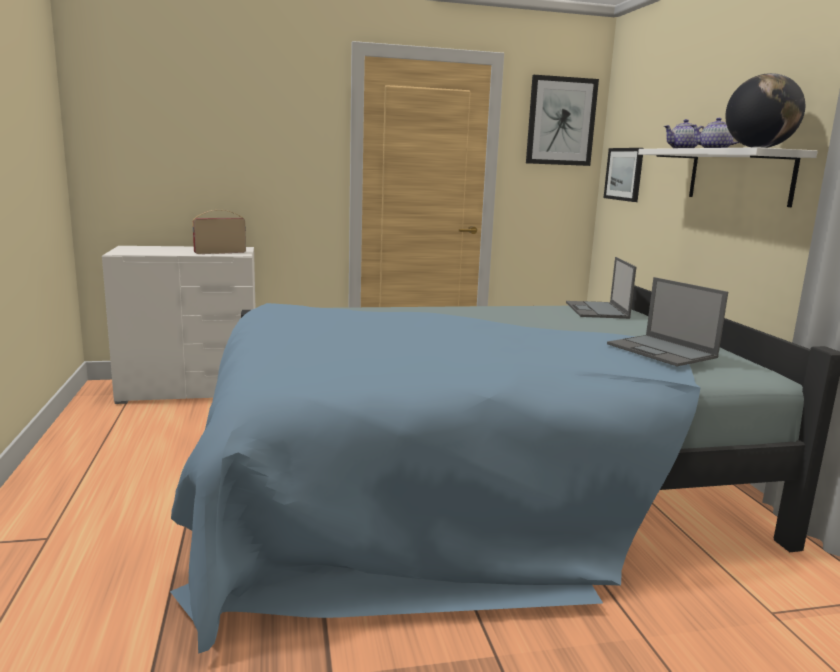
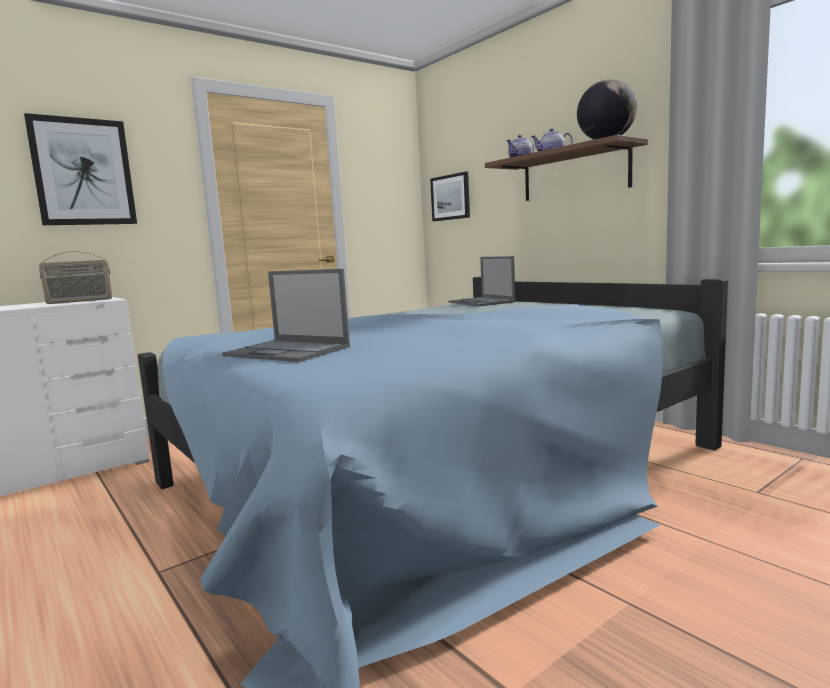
camera: 25 degrees left, 5 degrees down
radio [192,210,246,254] -> radio turned 150 degrees counterclockwise [39,251,112,304]
picture [526,75,599,166] -> picture moved to [24,113,137,225]
laptop [607,277,728,367] -> laptop moved to [222,269,350,362]
white shelf [638,147,818,207] -> brown shelf [485,135,648,201]

